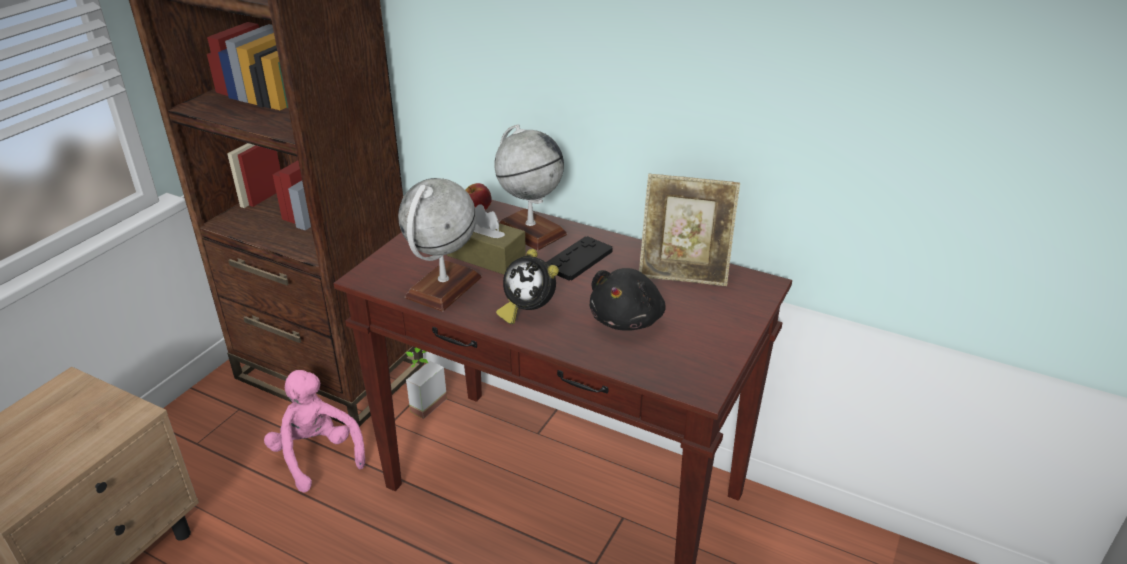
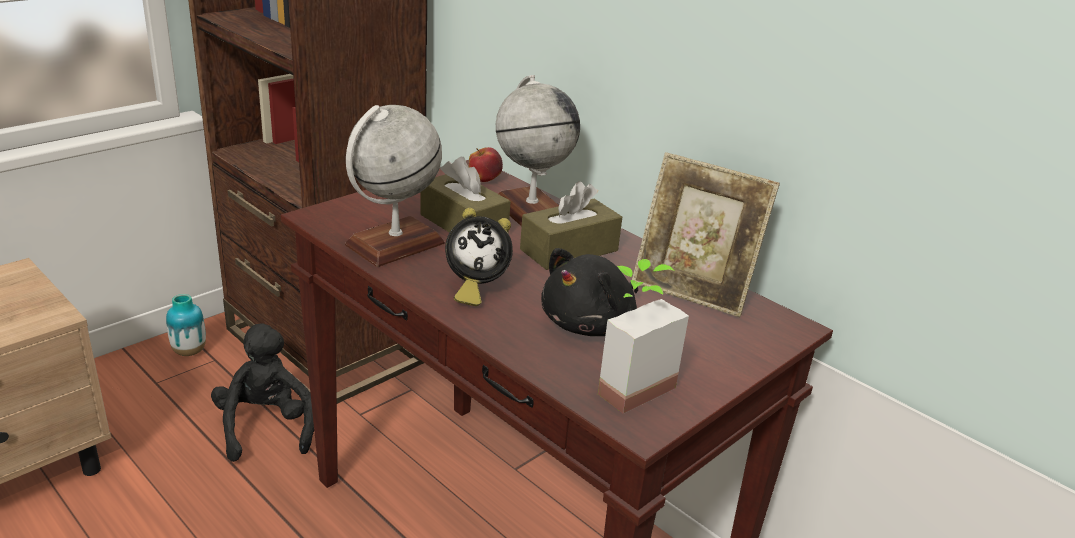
camera: 15 degrees right, 5 degrees down
pink plush toy [264,370,365,493] -> black plush toy [211,324,314,462]
potted plant [405,347,447,419] -> potted plant moved to [598,259,689,414]
alarm clock [496,249,559,324] -> alarm clock turned 60 degrees counterclockwise [445,208,513,306]
black game controller [546,236,613,281] -> brown tissue box [520,181,622,270]
none -> vase [166,294,206,356]

